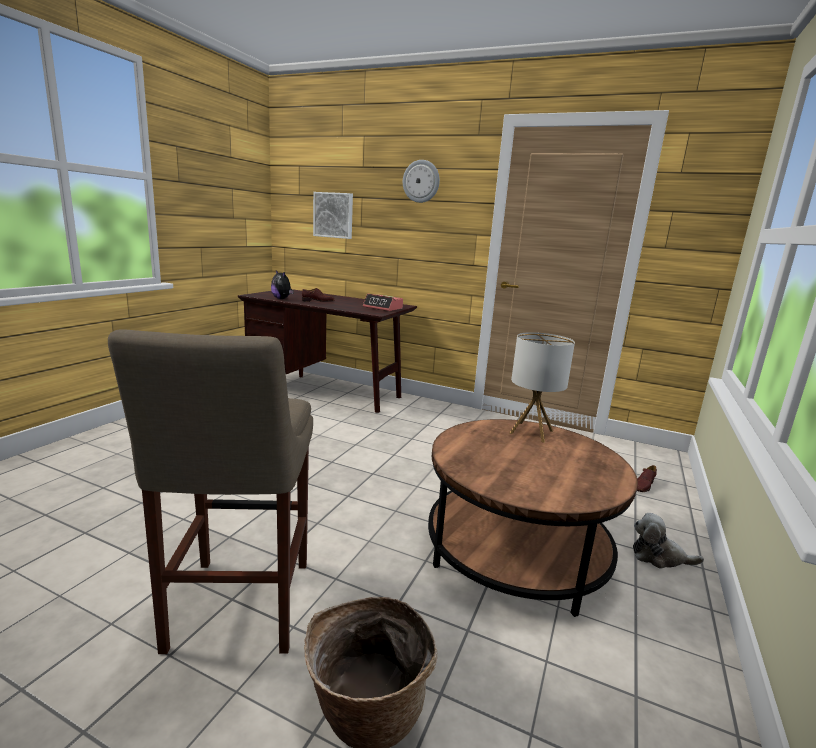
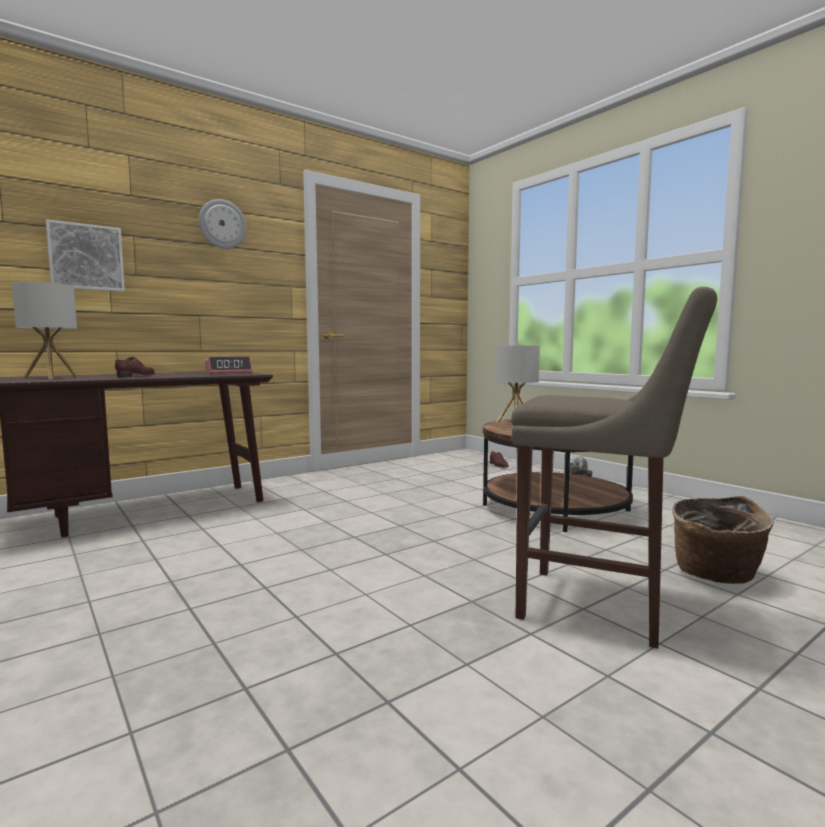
camera: 60 degrees left, 10 degrees down
plush toy [271,270,294,299] -> none
none -> table lamp [12,282,78,379]

